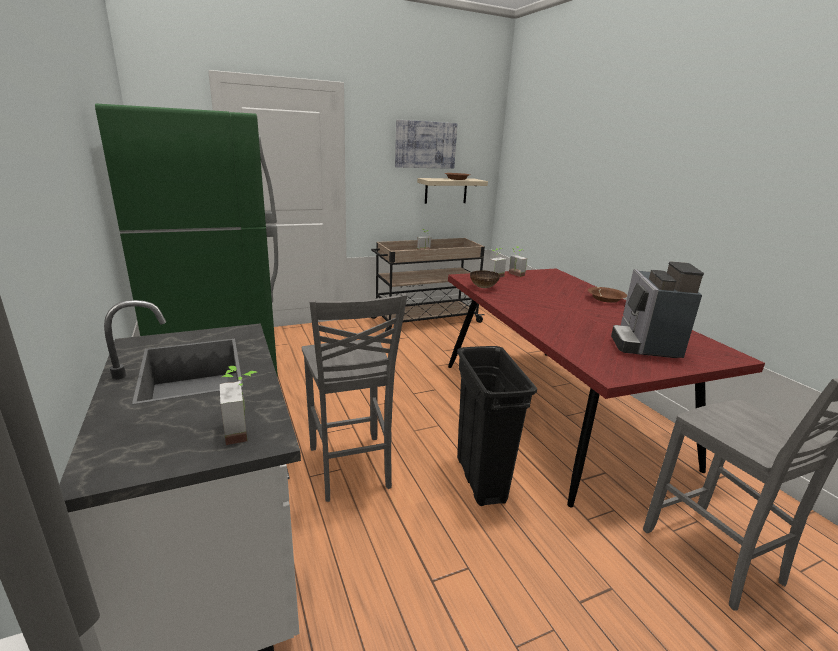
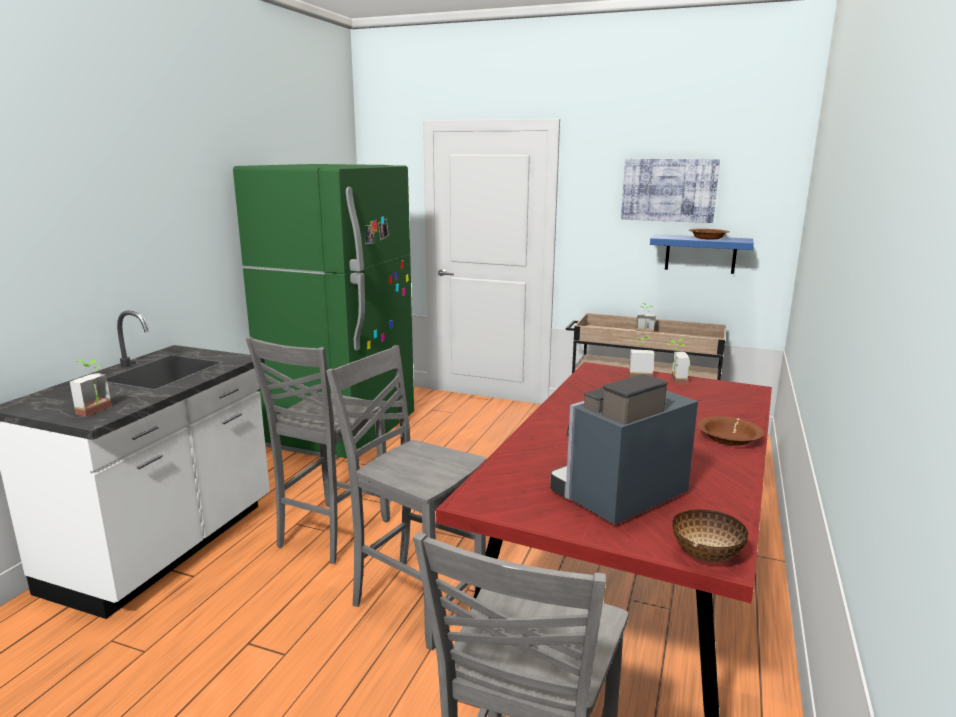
camera: 45 degrees right, 5 degrees down
beige shelf [417,178,488,204] -> blue shelf [650,234,754,274]
black trash can [457,346,537,506] -> grey chair [326,345,487,650]
bowl [470,270,500,288] -> bowl moved to [672,509,748,562]

